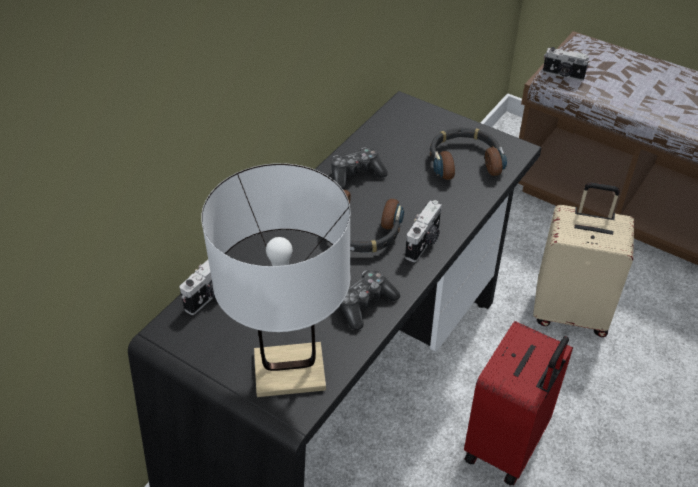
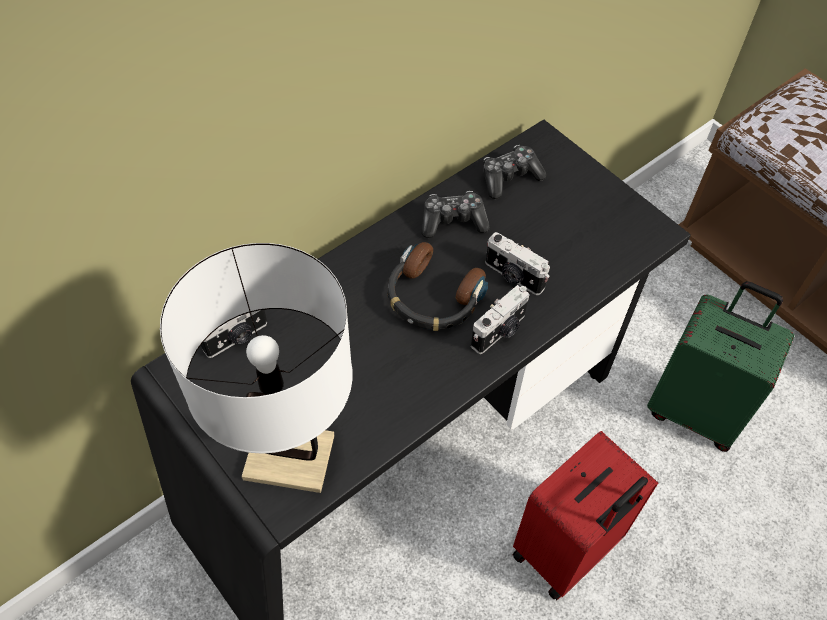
camera: 15 degrees right, 10 degrees up
game controller [340,270,400,330] -> game controller moved to [483,145,547,199]
headphones [430,128,507,180] -> none
beige suitcase [533,182,634,337] -> green suitcase [647,281,794,452]
camera [543,47,590,81] -> camera moved to [485,232,550,295]

